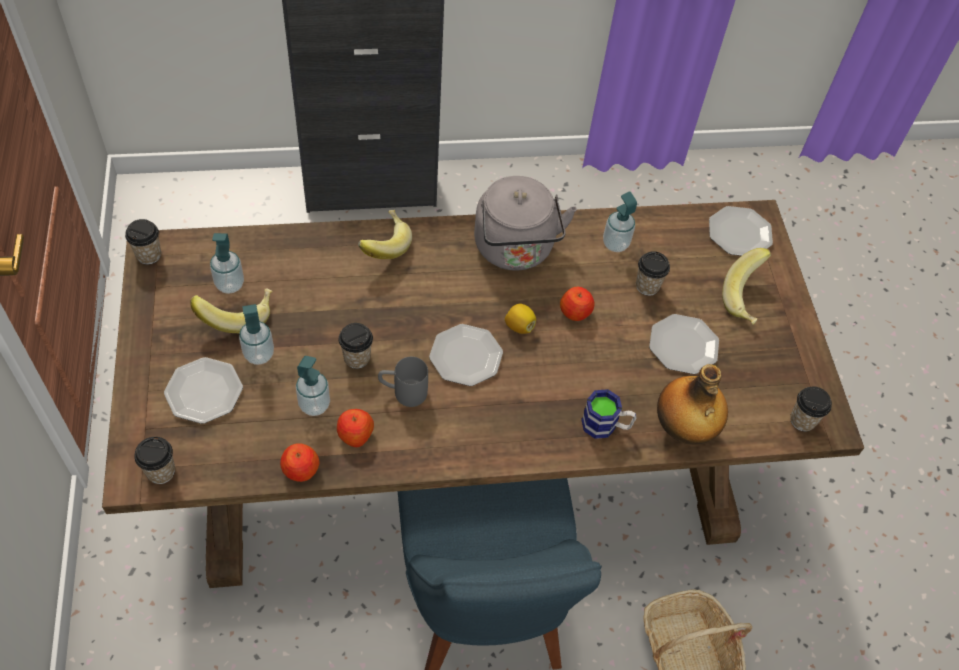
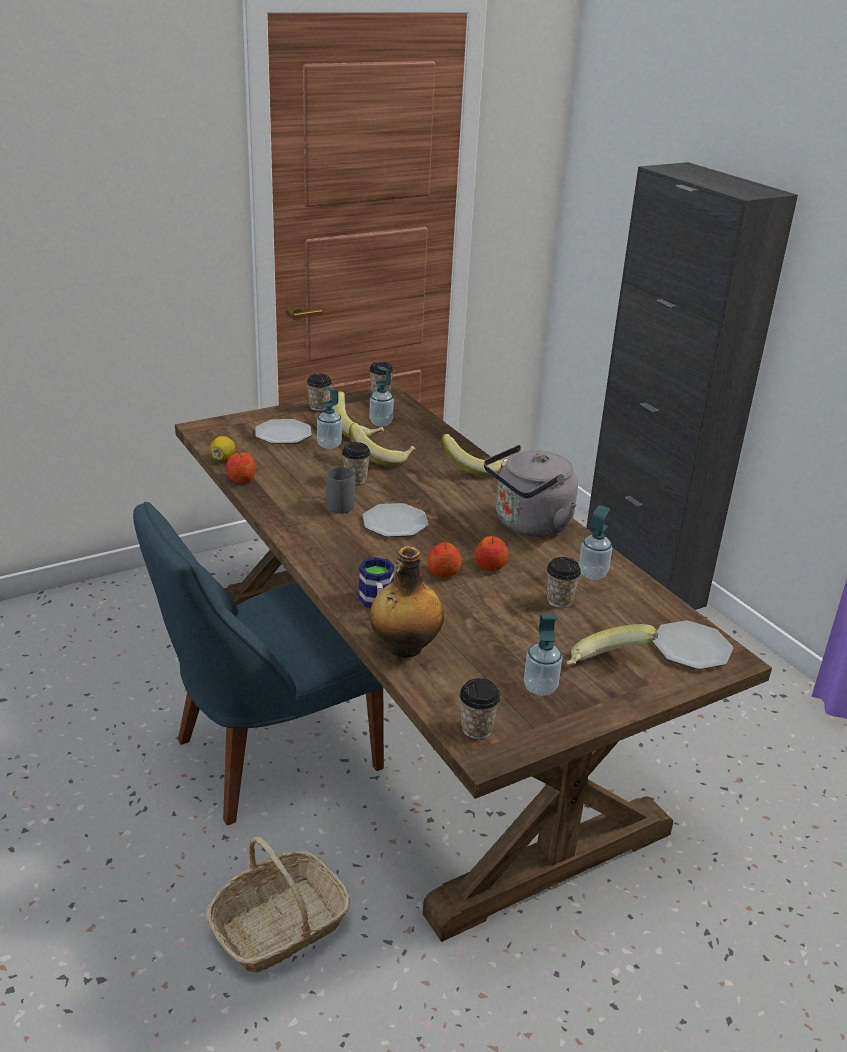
camera: 70 degrees right, 25 degrees down
cup [134,437,175,484] -> cup moved to [307,374,332,411]
soap dispenser [296,356,330,416] -> soap dispenser moved to [524,614,562,696]
apple [337,409,374,447] -> apple moved to [427,542,462,577]
lemon [505,304,536,334] -> lemon moved to [210,436,236,461]
plate [649,314,719,374] -> none
none -> banana [349,423,416,467]

